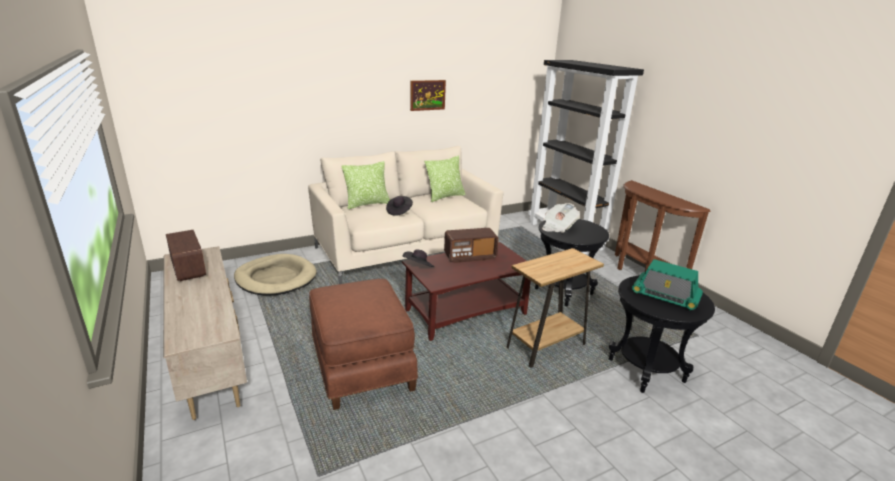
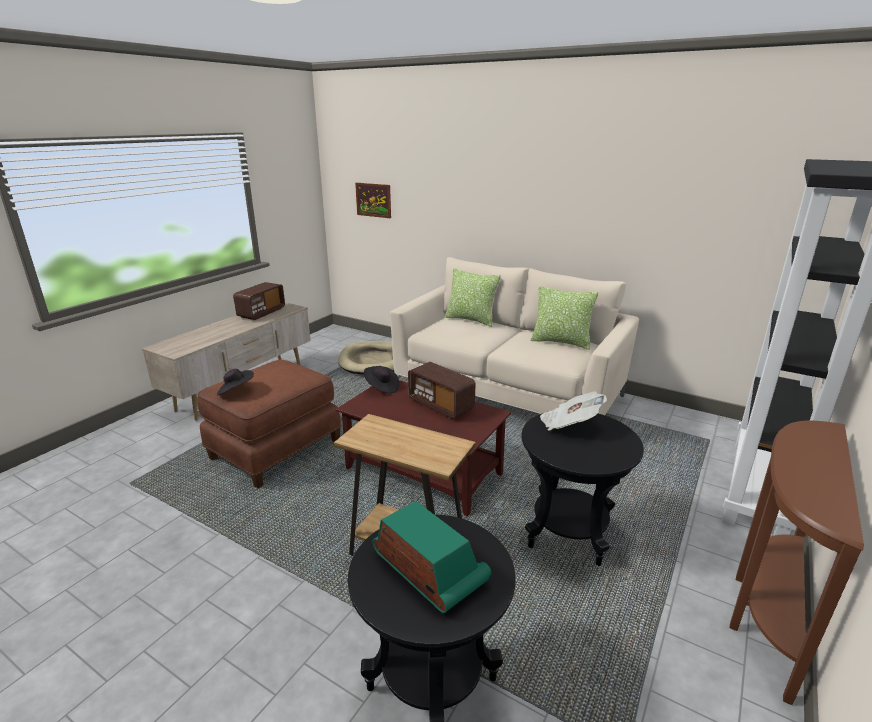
camera: 60 degrees right, 0 degrees up
black hat [386,196,413,216] -> black hat moved to [217,369,254,395]
picture [410,80,446,111] -> picture moved to [355,183,391,218]
radio [632,259,703,311] -> radio turned 135 degrees clockwise [373,501,491,613]

